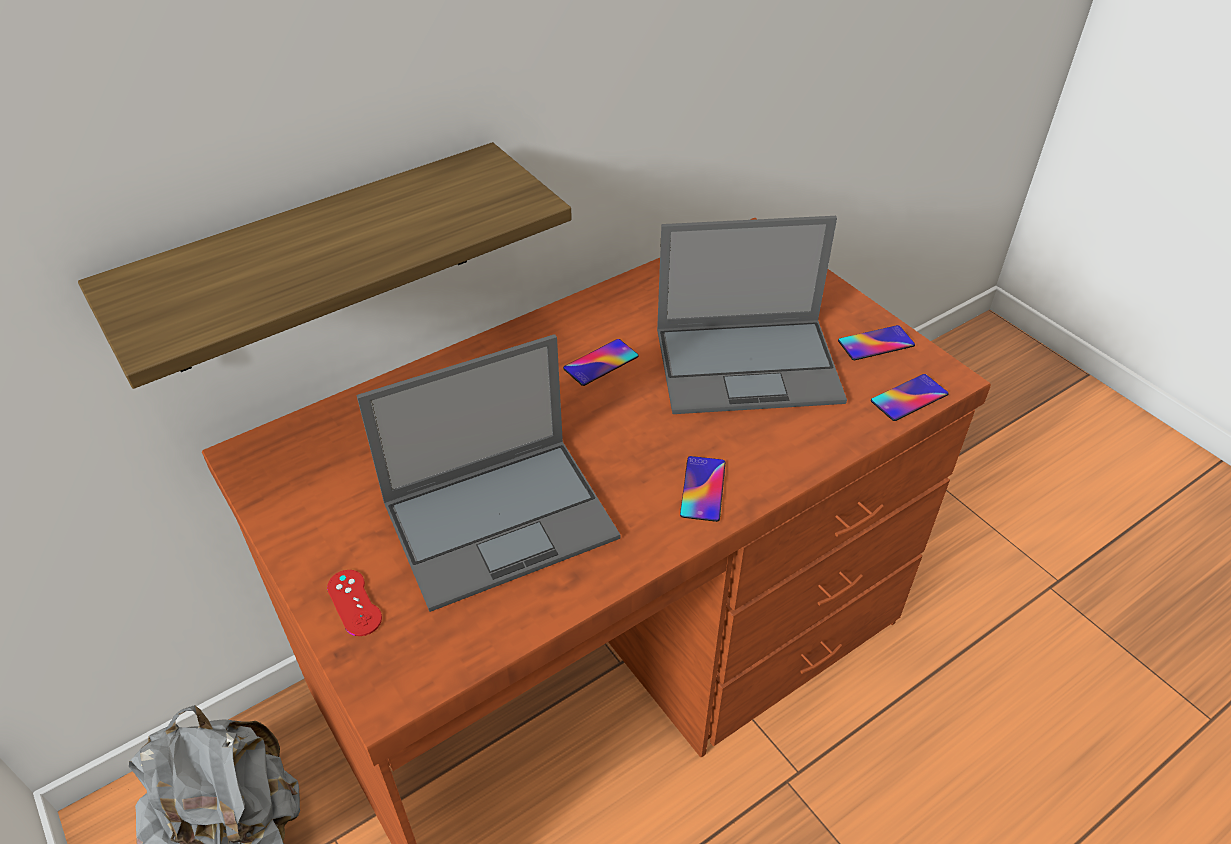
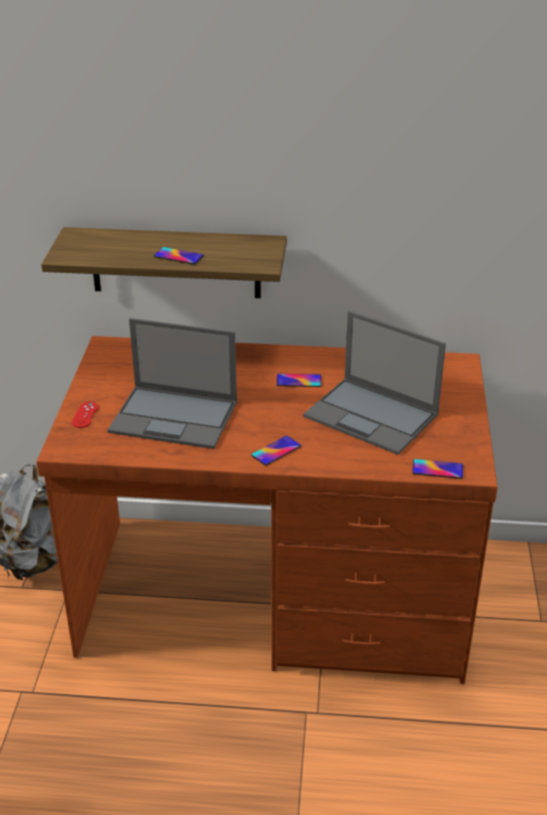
camera: 40 degrees right, 10 degrees down
phone [838,325,915,360] -> phone moved to [154,247,204,265]

